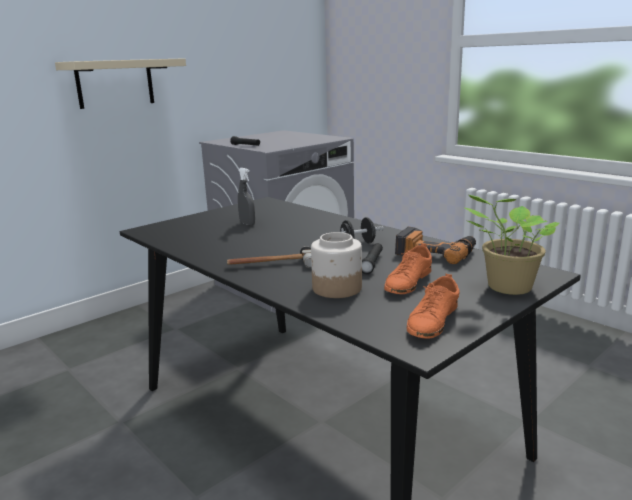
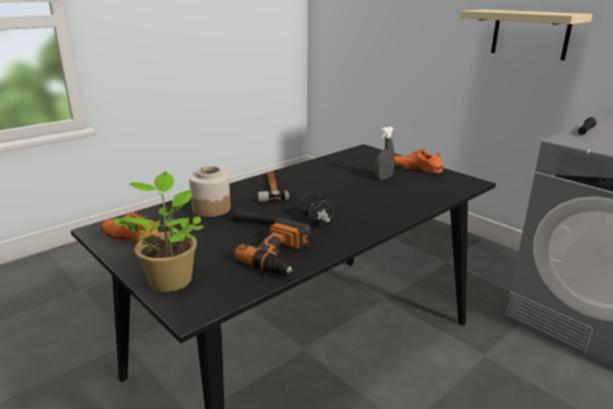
camera: 90 degrees right, 5 degrees up
orange shoe [384,243,432,294] -> orange shoe moved to [394,149,443,173]

